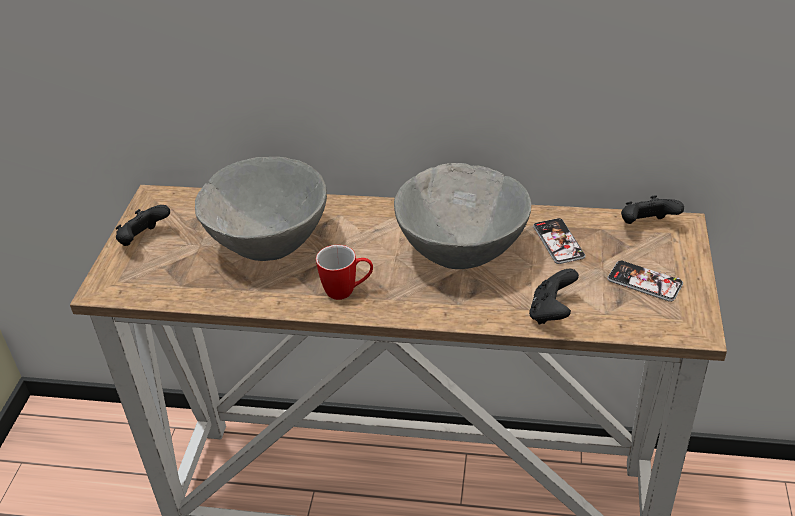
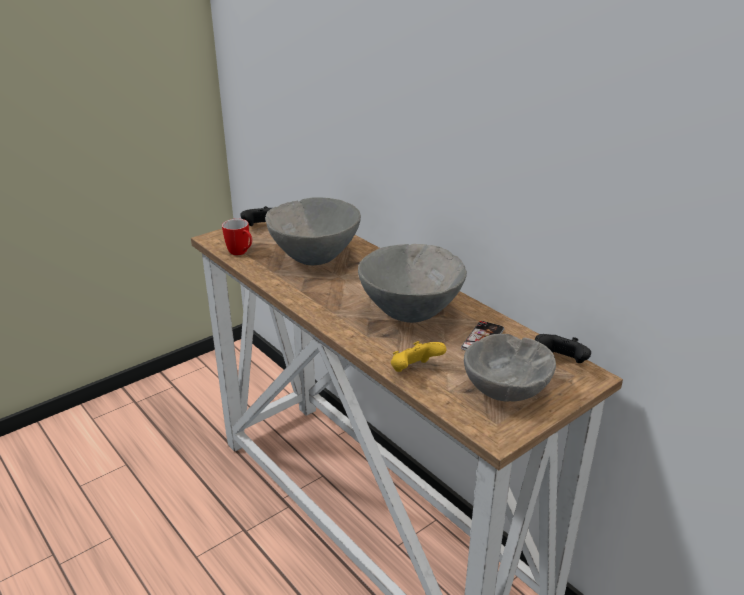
camera: 40 degrees right, 10 degrees down
mug [316,245,373,300] -> mug moved to [222,219,252,255]
black game controller [529,269,579,324] -> yellow game controller [391,341,446,372]
phone [607,261,683,302] -> grey bowl [464,334,556,402]

